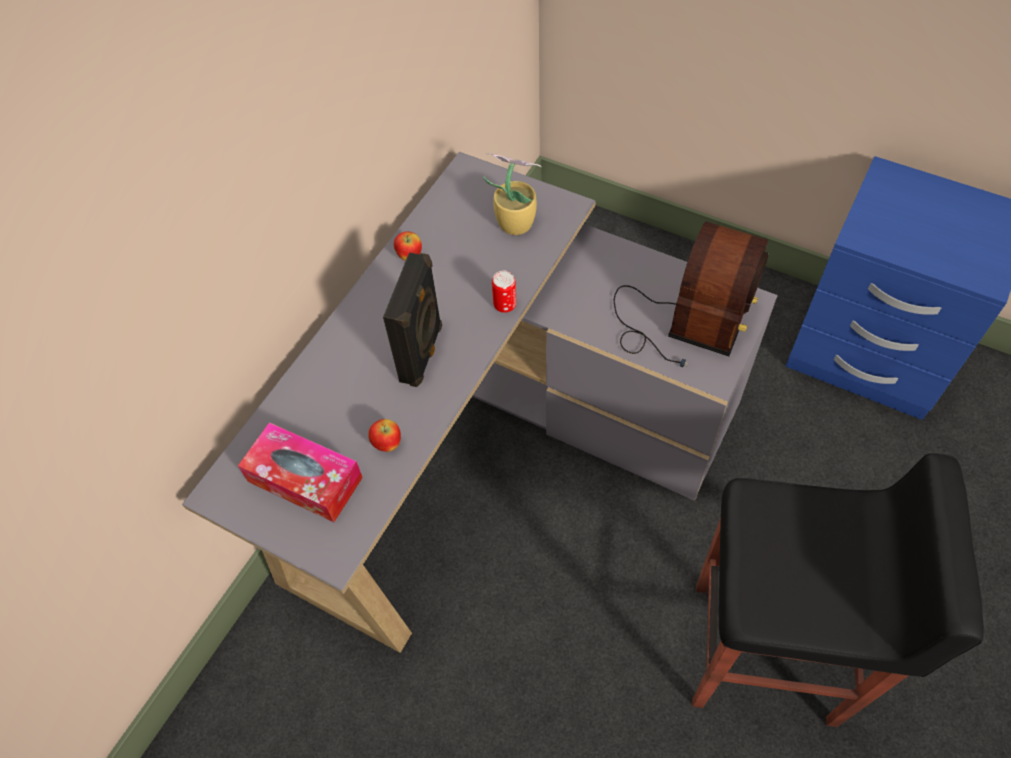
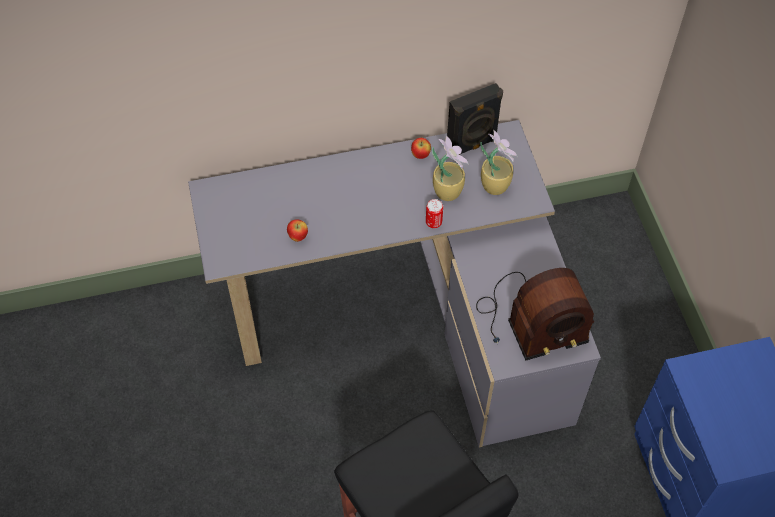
camera: 45 degrees right, 0 degrees up
tissue box [238,422,363,522] -> none
black speaker [383,252,442,387] -> black speaker moved to [447,83,503,155]
none -> potted plant [432,136,469,201]

